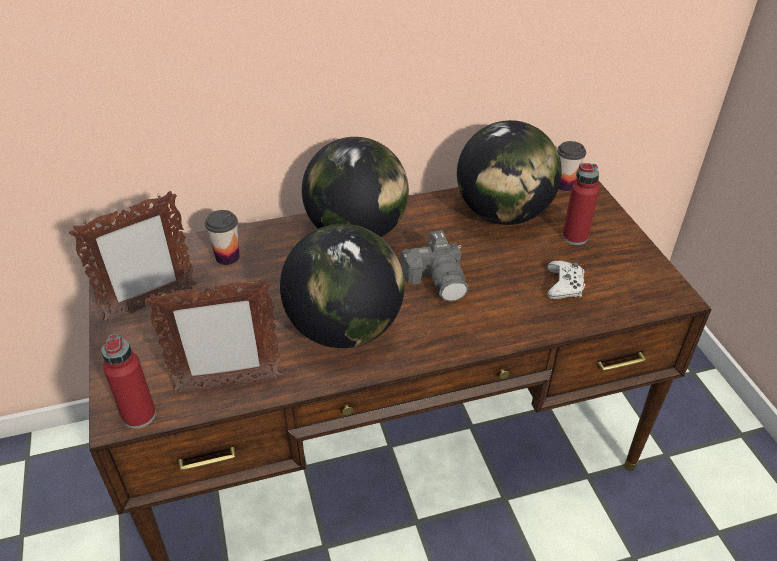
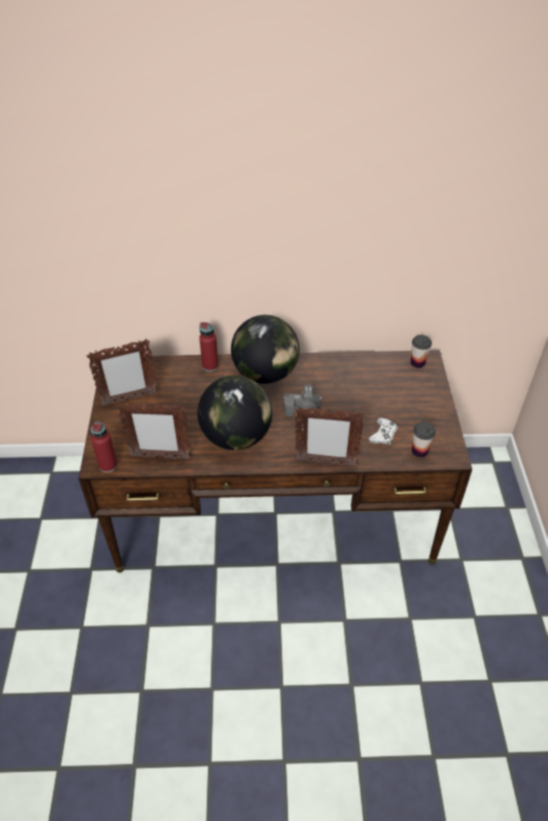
camera: 15 degrees right, 5 degrees up
cup [205,210,240,265] -> cup moved to [412,422,436,458]
globe [457,120,562,225] -> none
red bottle [562,163,599,245] -> red bottle moved to [199,322,218,372]
none -> picture frame [295,407,365,467]

